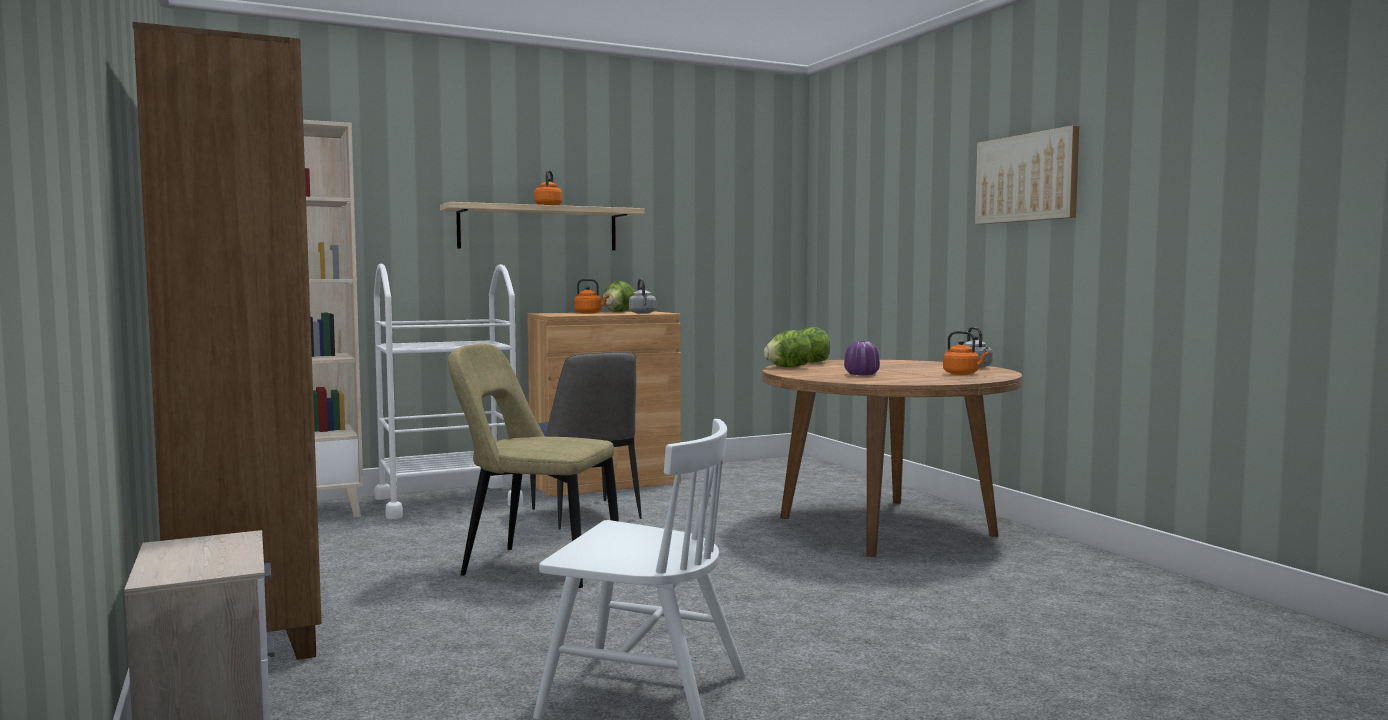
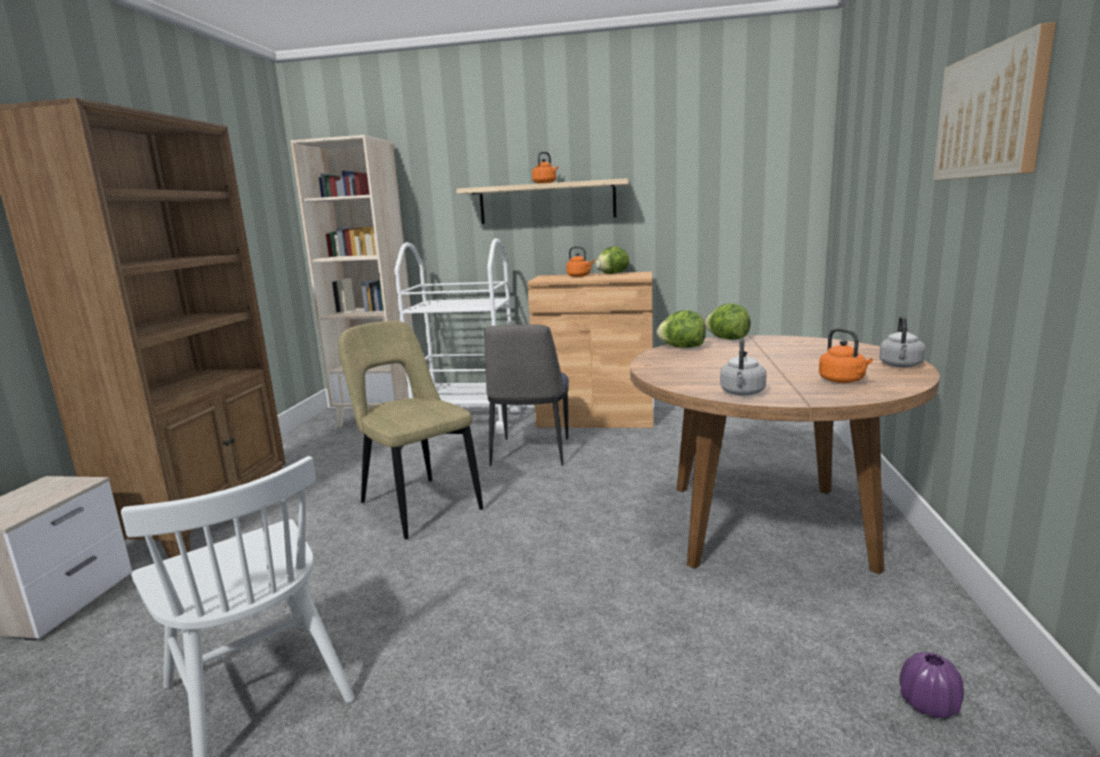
camera: 35 degrees right, 10 degrees up
grey kettle [629,279,656,313] -> grey kettle moved to [720,338,767,395]
purple vase [844,341,880,375] -> purple vase moved to [899,652,964,718]

